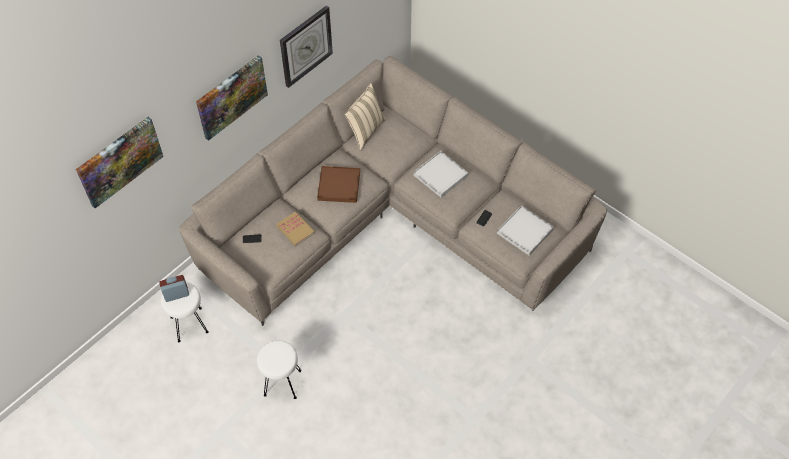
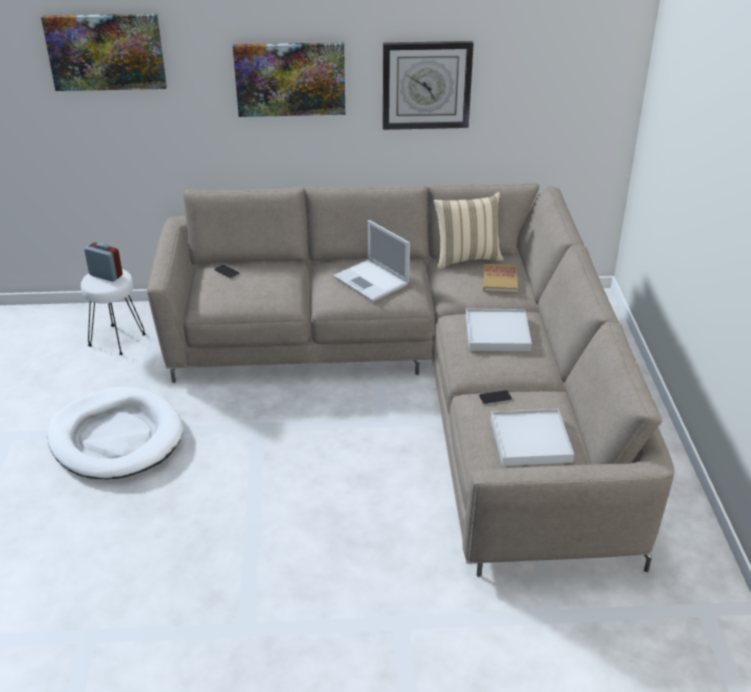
camera: 45 degrees right, 20 degrees down
white stool [257,340,301,399] -> white dog bed [47,387,183,479]
book [276,212,315,246] -> book moved to [483,264,518,293]
brown tray [317,166,360,203] -> laptop [333,220,410,302]

